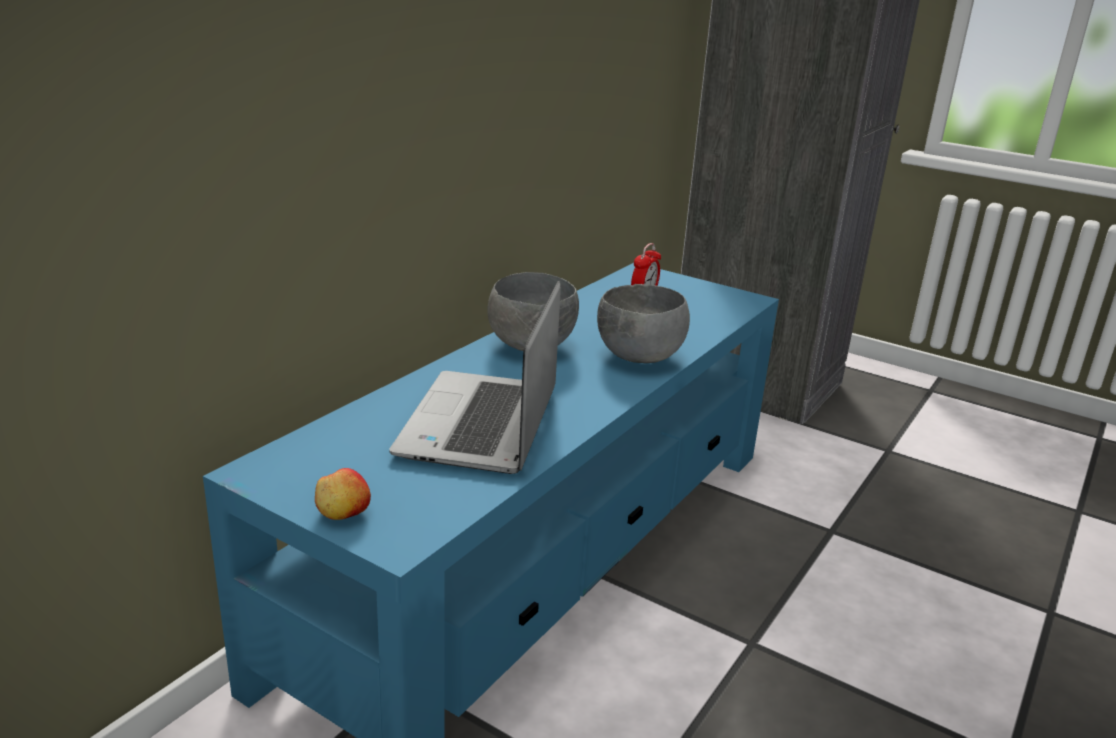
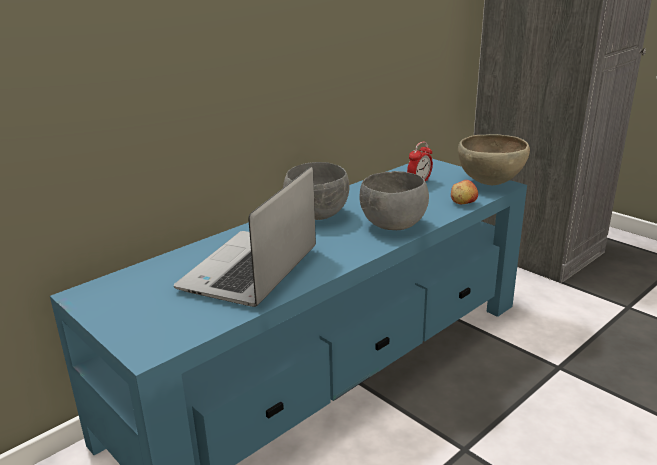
camera: 15 degrees right, 0 degrees up
apple [315,468,371,520] -> apple moved to [451,180,478,204]
none -> brown bowl [458,134,530,185]

